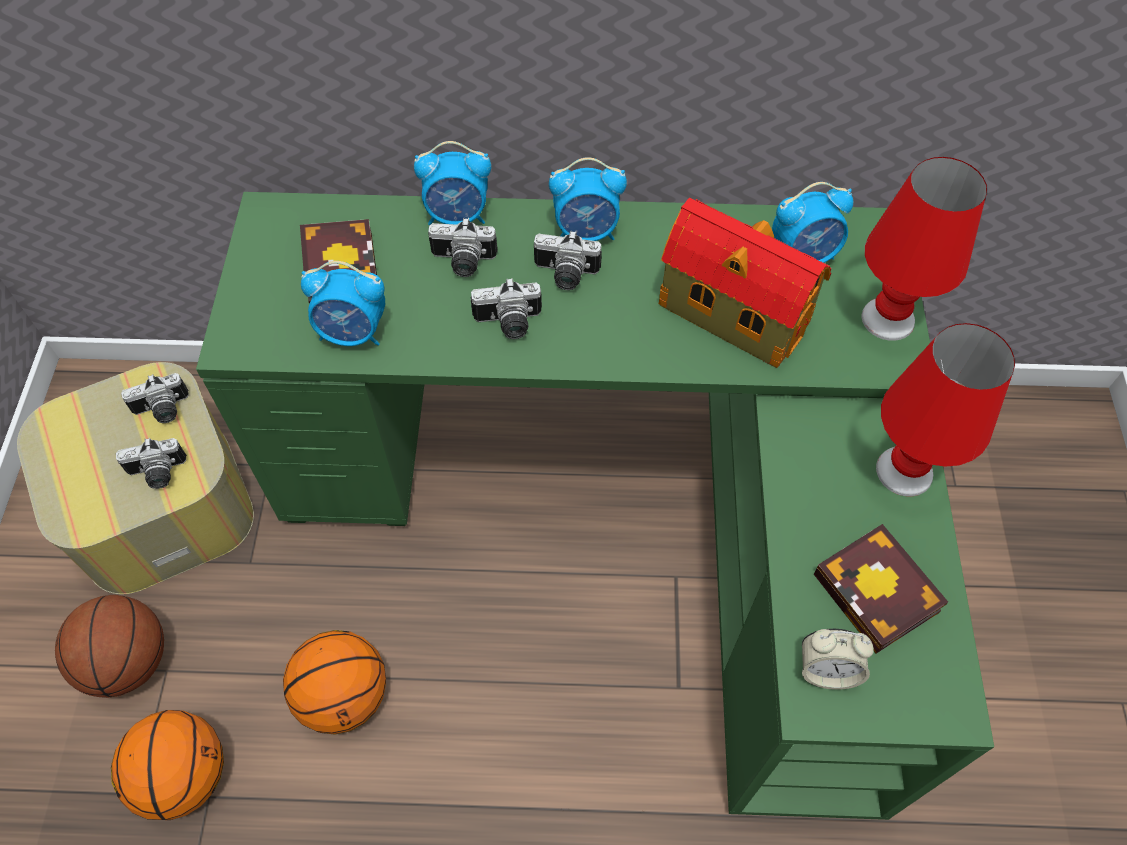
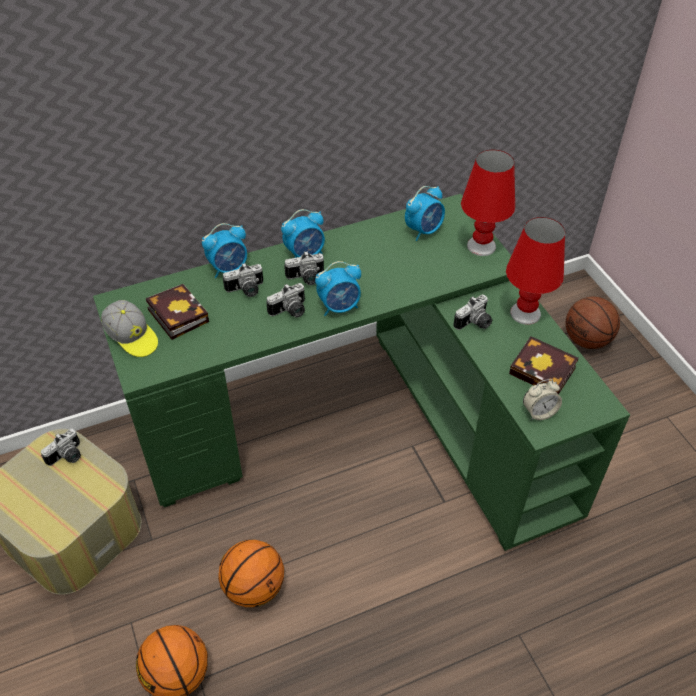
camera: 25 degrees left, 10 degrees down
basketball [55,595,164,698] -> basketball moved to [566,297,620,349]
camera [116,438,187,489] -> camera moved to [454,295,492,330]
alarm clock [301,261,385,346] -> alarm clock moved to [315,261,361,316]
toy house [659,197,831,368] -> none
none -> cap [101,300,158,357]

